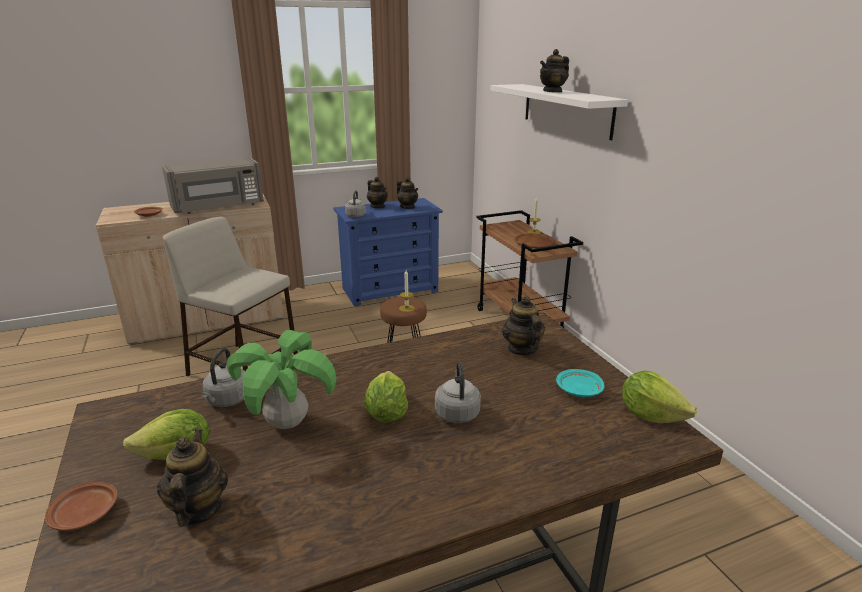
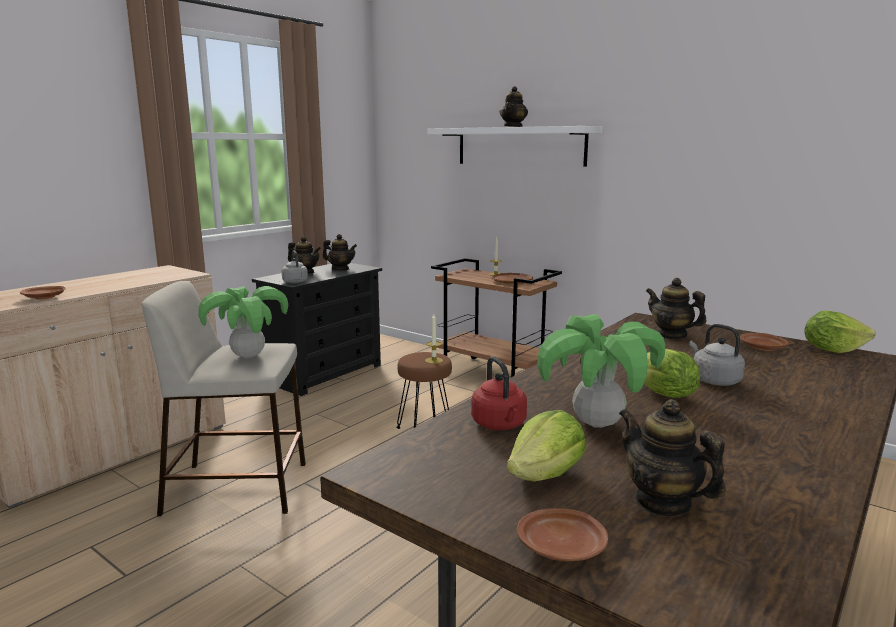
camera: 30 degrees left, 10 degrees down
grey microwave [162,157,264,214] -> none
grey kettle [201,348,245,407] -> red kettle [471,357,527,430]
blue dresser [333,198,443,306] -> black dresser [252,263,382,396]
turquoise plate [556,369,604,397] -> brown plate [740,333,789,351]
none -> potted plant [198,286,288,358]

